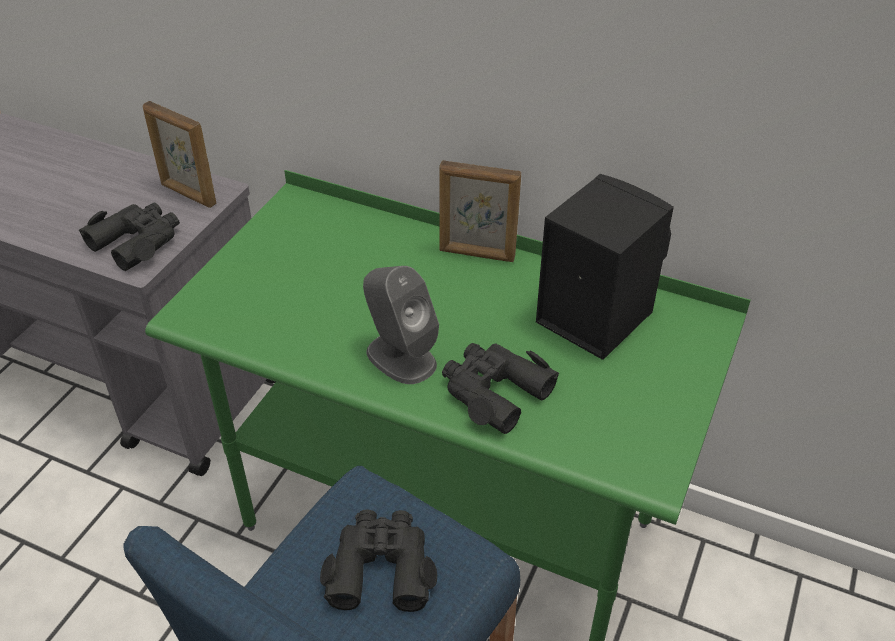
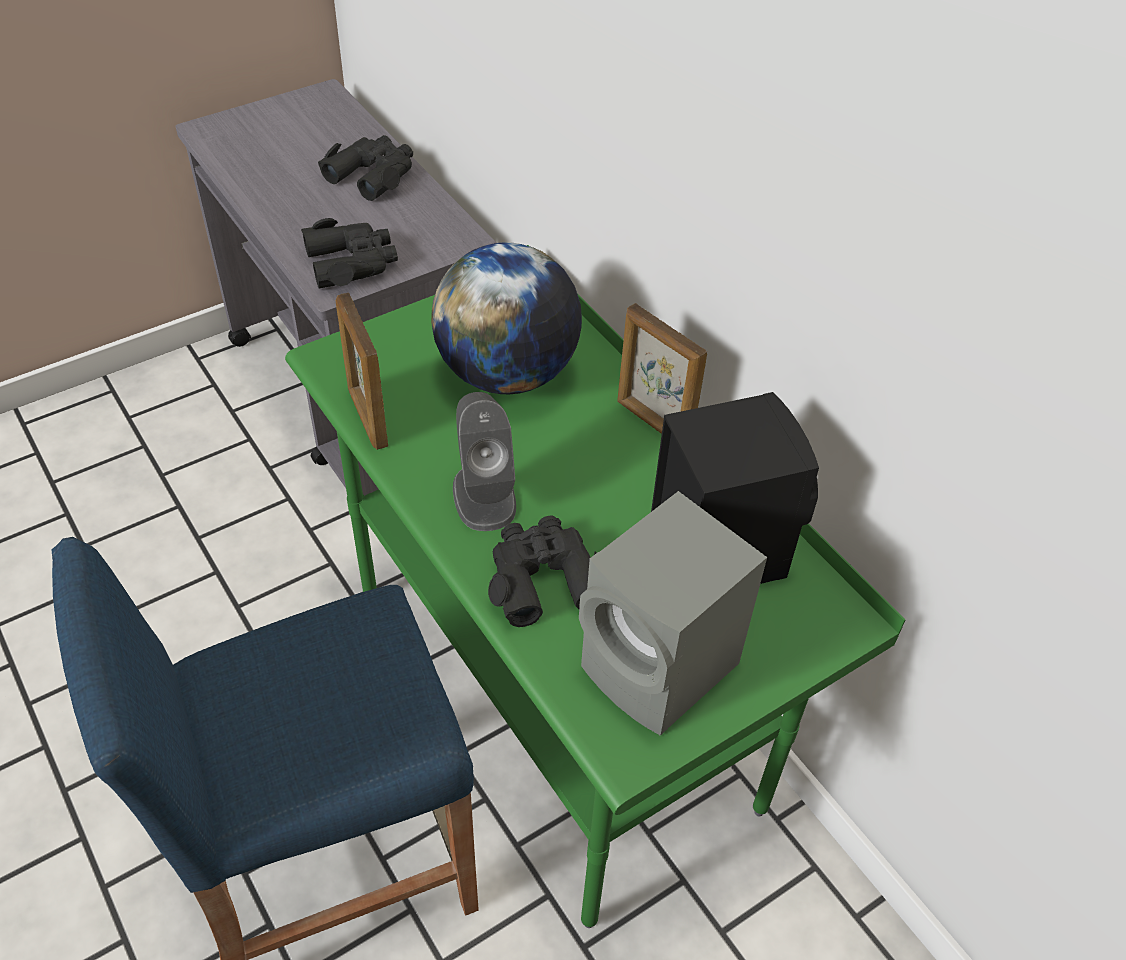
camera: 30 degrees right, 5 degrees up
picture frame [143,101,216,208] -> picture frame moved to [336,293,388,450]
black binoculars [320,509,437,612] -> black binoculars moved to [318,135,413,201]
none -> globe [431,242,582,394]
none -> grey speaker [579,491,767,736]

